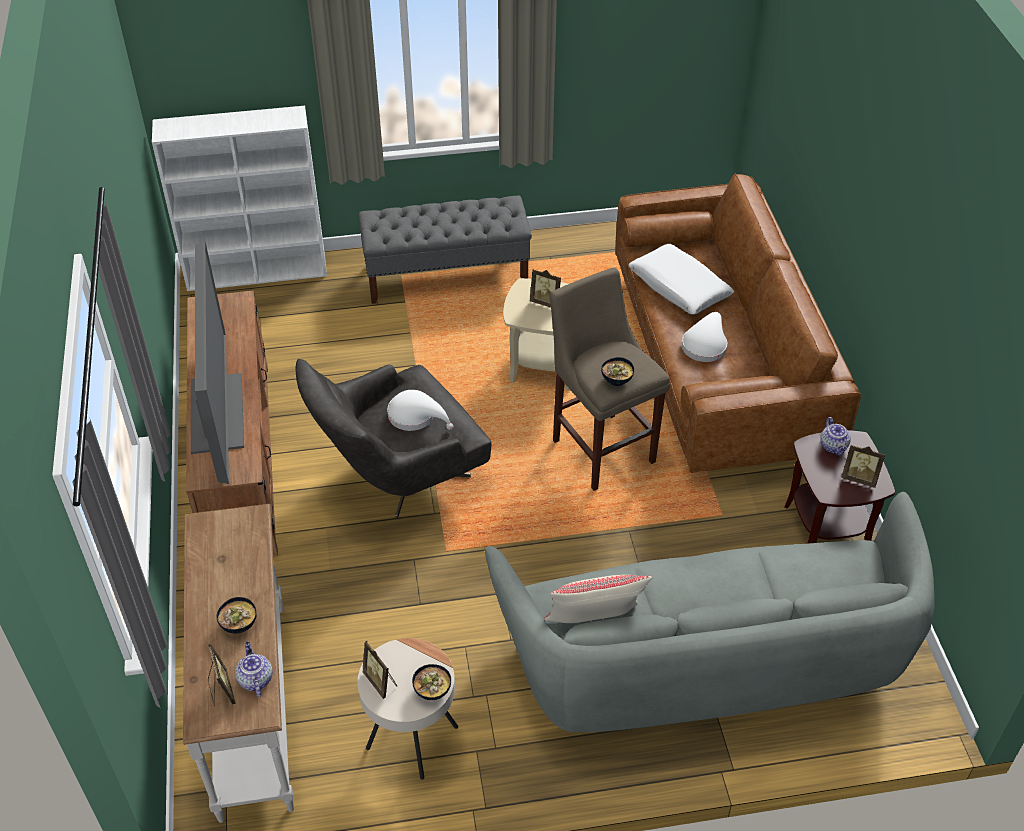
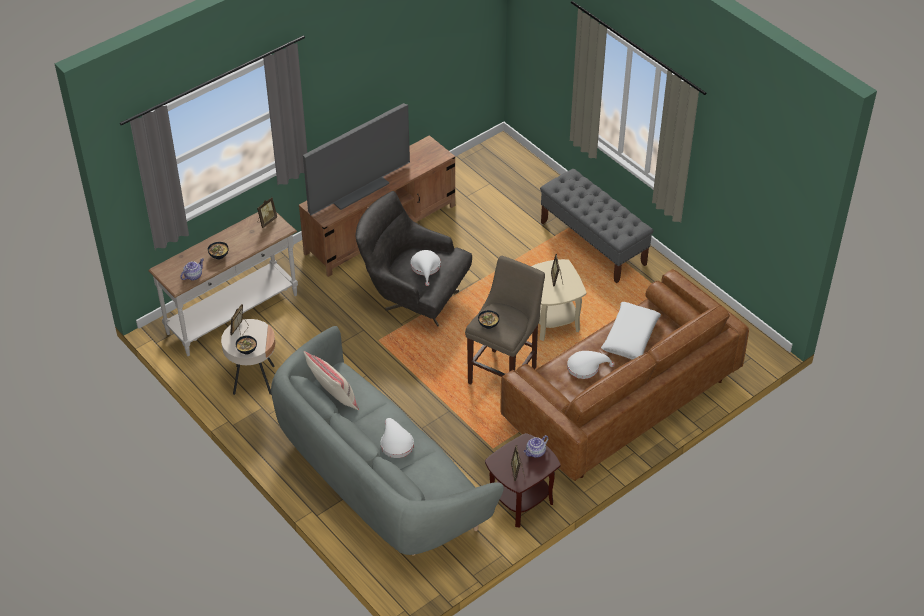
camera: 60 degrees right, 0 degrees up
white bookcase [152,106,327,291] -> none
picture frame [208,644,236,707] -> picture frame moved to [257,197,277,228]
none -> white hat [381,418,414,458]

